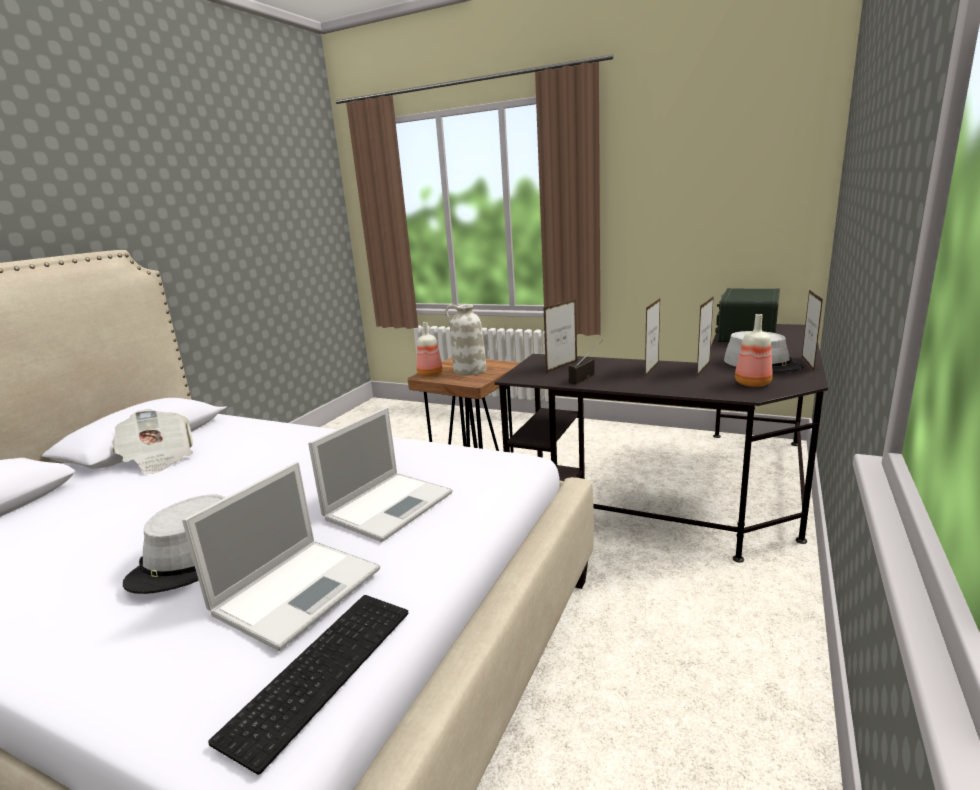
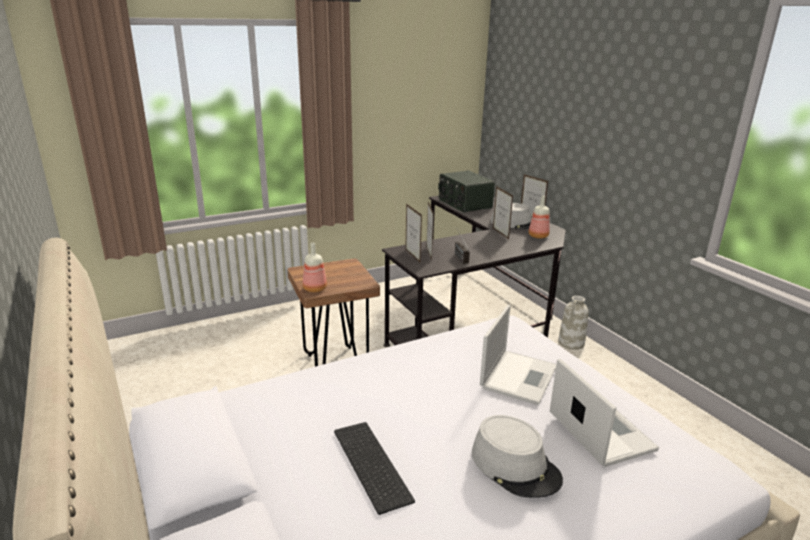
camera: 55 degrees left, 5 degrees up
newspaper [112,409,193,474] -> none
keyboard [208,595,408,775] -> keyboard moved to [334,422,415,515]
laptop [308,407,453,542] -> laptop turned 45 degrees clockwise [480,305,556,405]
white vase [445,304,486,376] -> white vase moved to [558,296,589,350]
picture frame [645,298,660,377] -> picture frame moved to [405,204,422,262]

